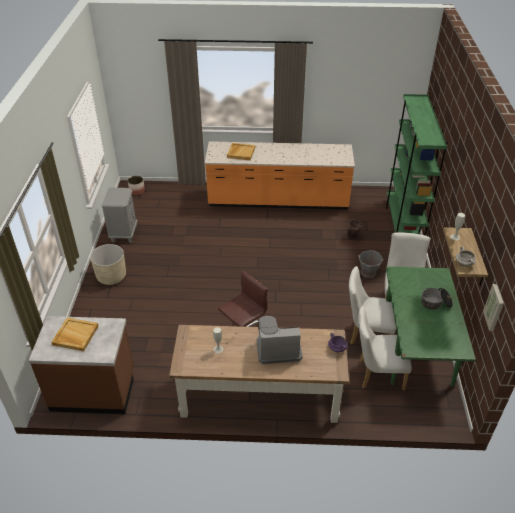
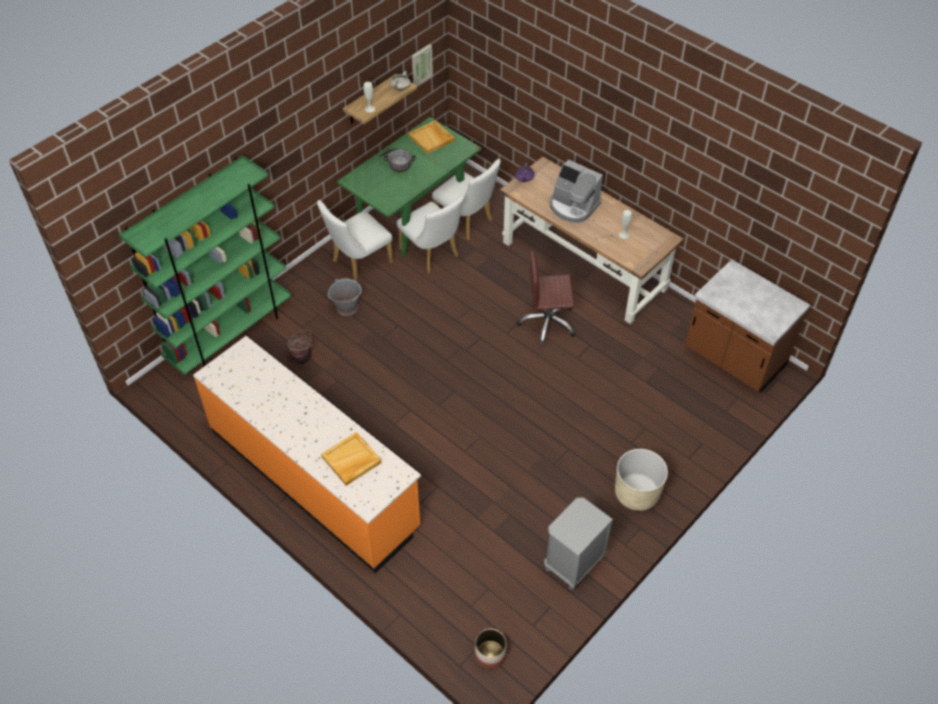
camera: 140 degrees left, 10 degrees up
beige tray [51,318,99,351] -> beige tray moved to [408,121,455,154]

